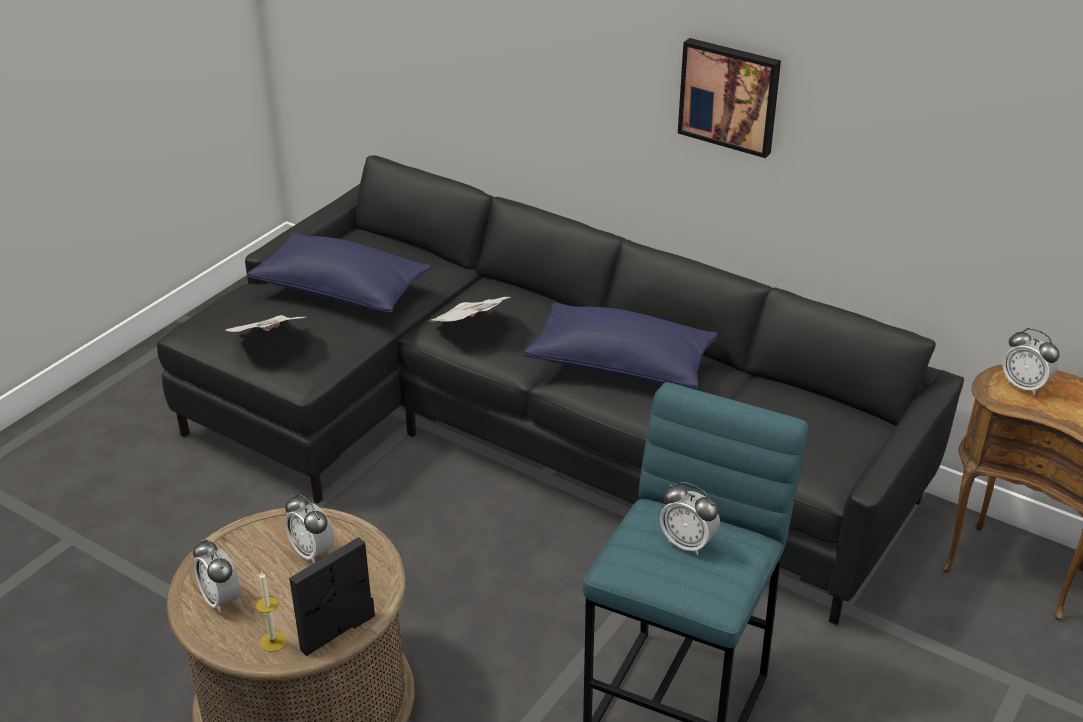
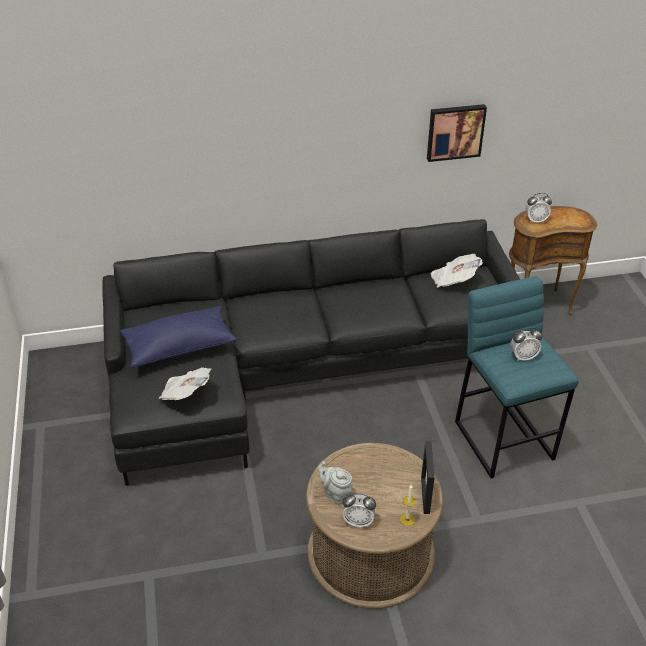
camera: 45 degrees left, 5 degrees up
alarm clock [285,494,334,564] -> none
newspaper [429,297,511,322] -> newspaper moved to [431,254,482,288]
blue pillow [523,303,718,390] -> none
picture [678,38,781,158] -> picture moved to [427,104,487,162]
none -> grey teapot [318,461,353,505]

